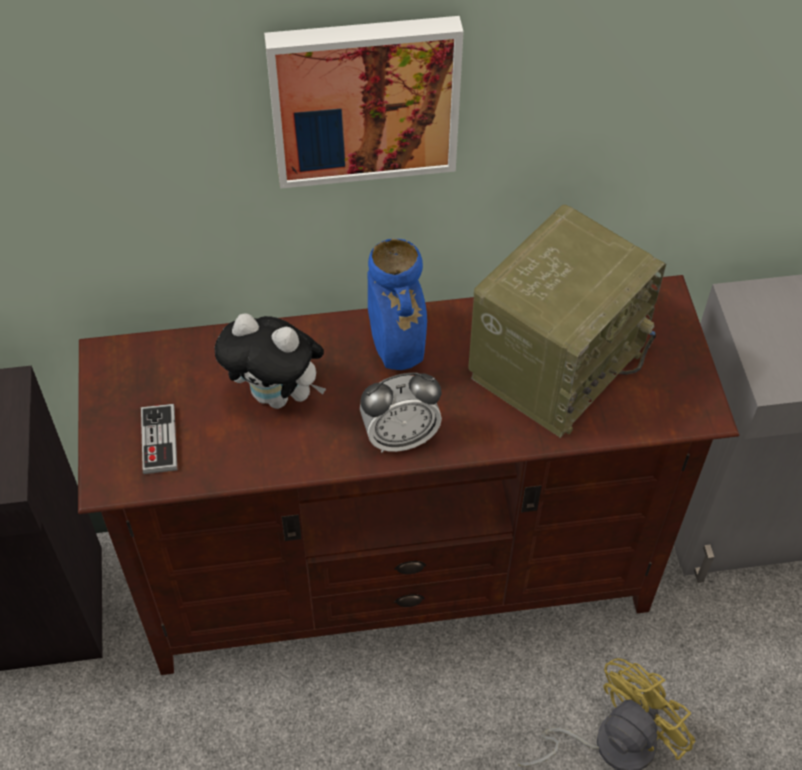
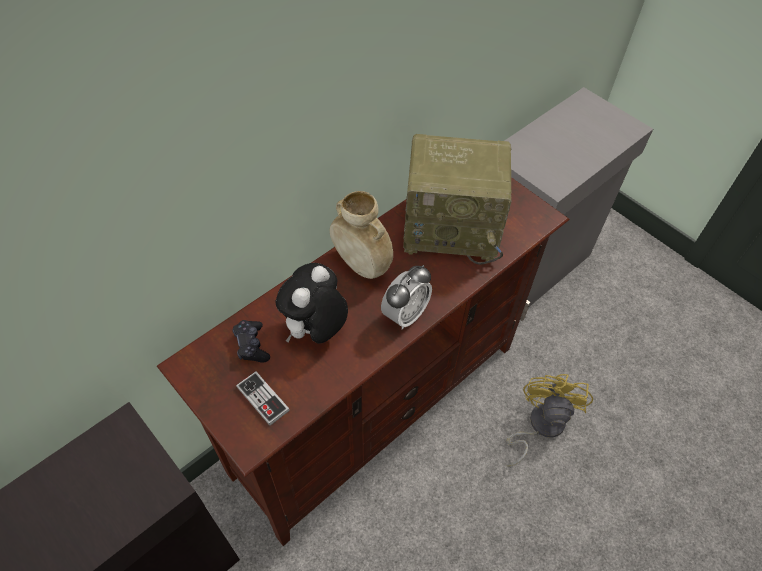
camera: 35 degrees left, 0 degrees up
plush toy [215,313,326,409] -> plush toy turned 135 degrees clockwise [276,263,348,343]
picture [264,16,464,189] -> none
blue vase [368,238,427,370] -> beige vase [330,191,393,279]
radio [468,204,666,438] -> radio turned 90 degrees clockwise [403,134,512,265]
none -> black game controller [233,320,270,363]

